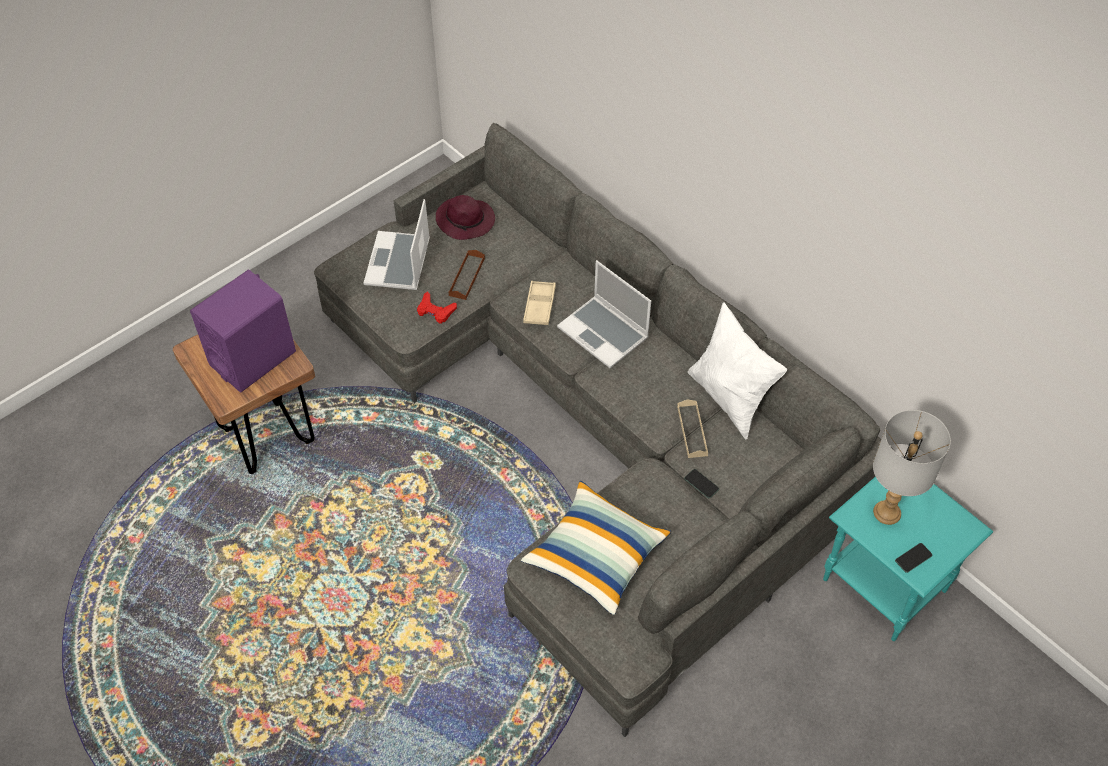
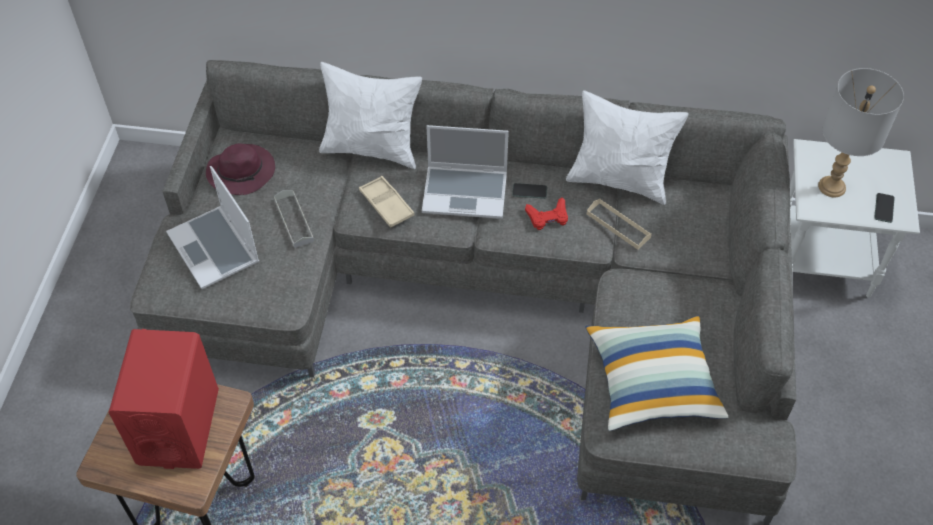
camera: 40 degrees left, 0 degrees up
purple speaker [190,270,296,392] -> red speaker [108,329,219,469]
red game controller [417,292,457,324] -> red game controller moved to [525,198,568,230]
brown tray [449,250,485,300] -> grey tray [274,190,314,248]
phone [684,469,719,498] -> phone moved to [512,183,547,199]
turquoise side table [823,476,994,641] -> white side table [790,139,920,298]
none -> white pillow [319,62,422,169]

